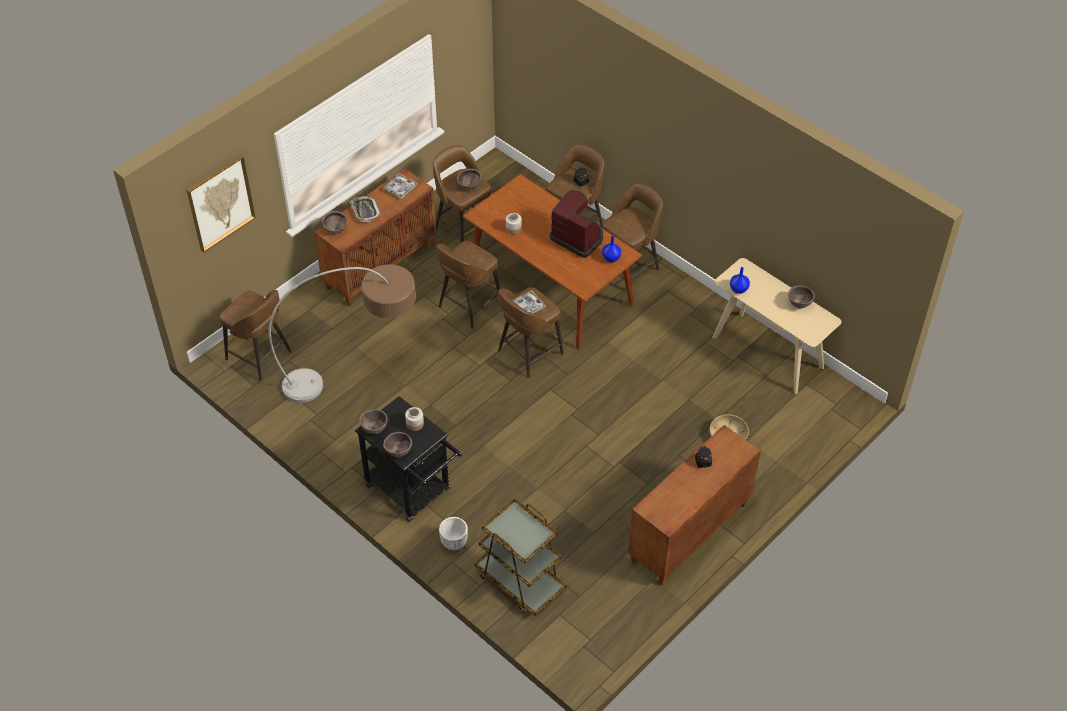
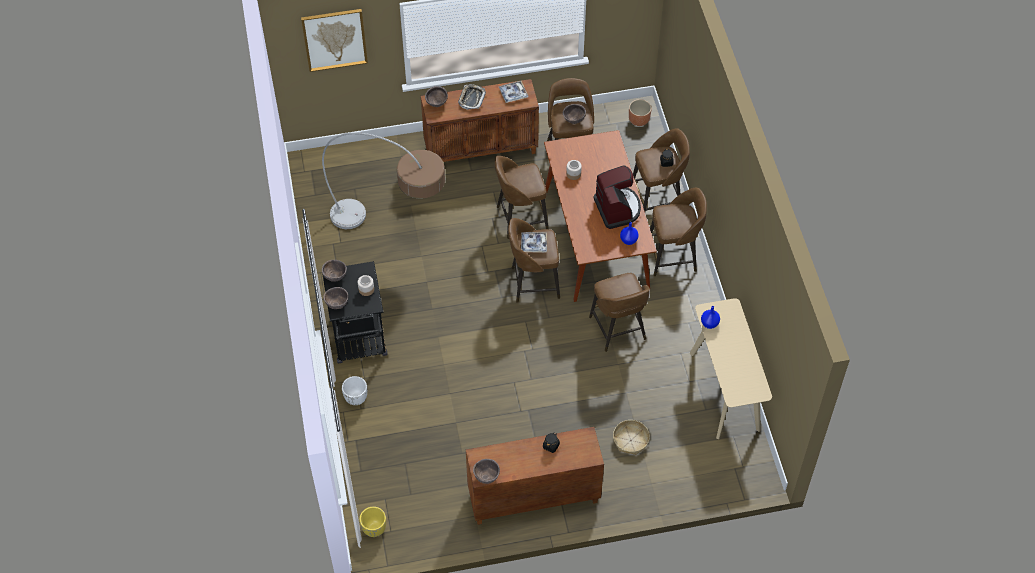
camera: 35 degrees right, 5 degrees up
brown stool [219,290,292,381] -> brown stool moved to [589,273,650,352]
brown cart [475,498,566,616] -> none
brown bowl [788,285,815,308] -> brown bowl moved to [473,459,500,484]
none -> yellow planter [359,507,386,537]
none -> brown planter [629,99,651,126]

